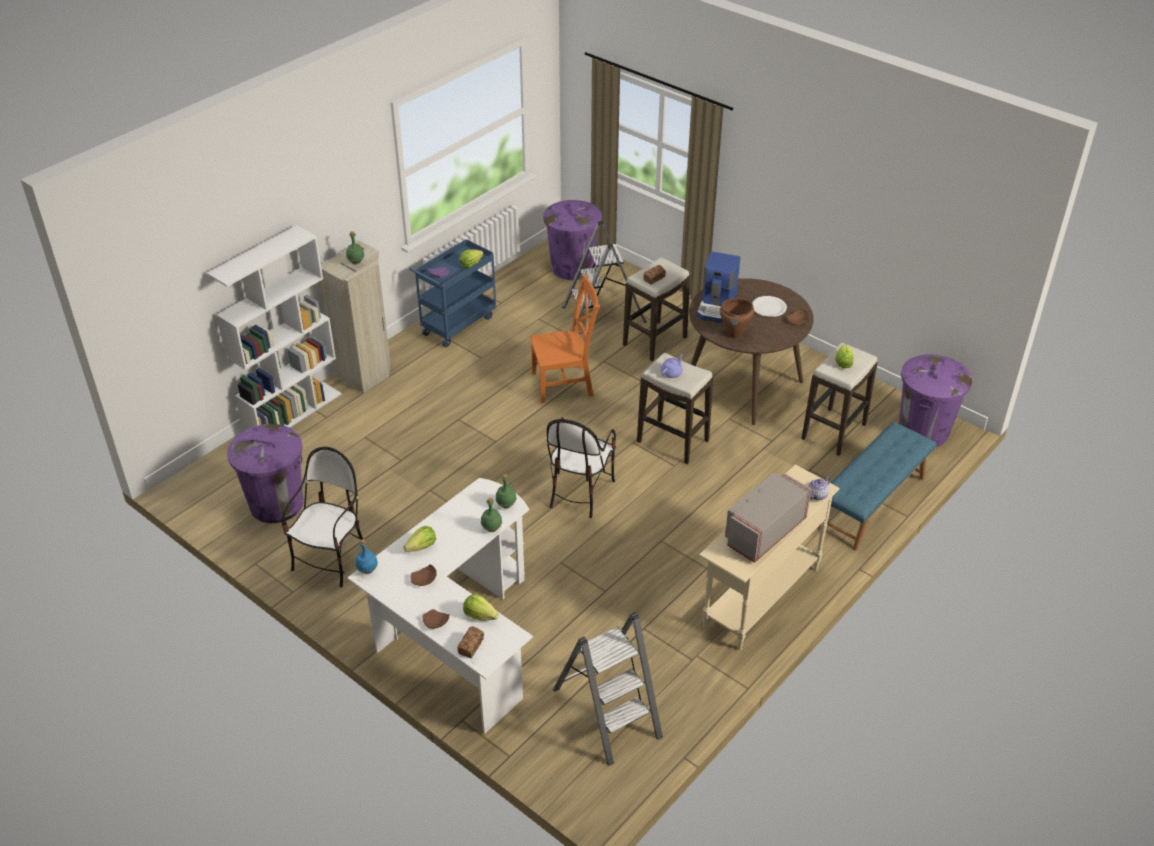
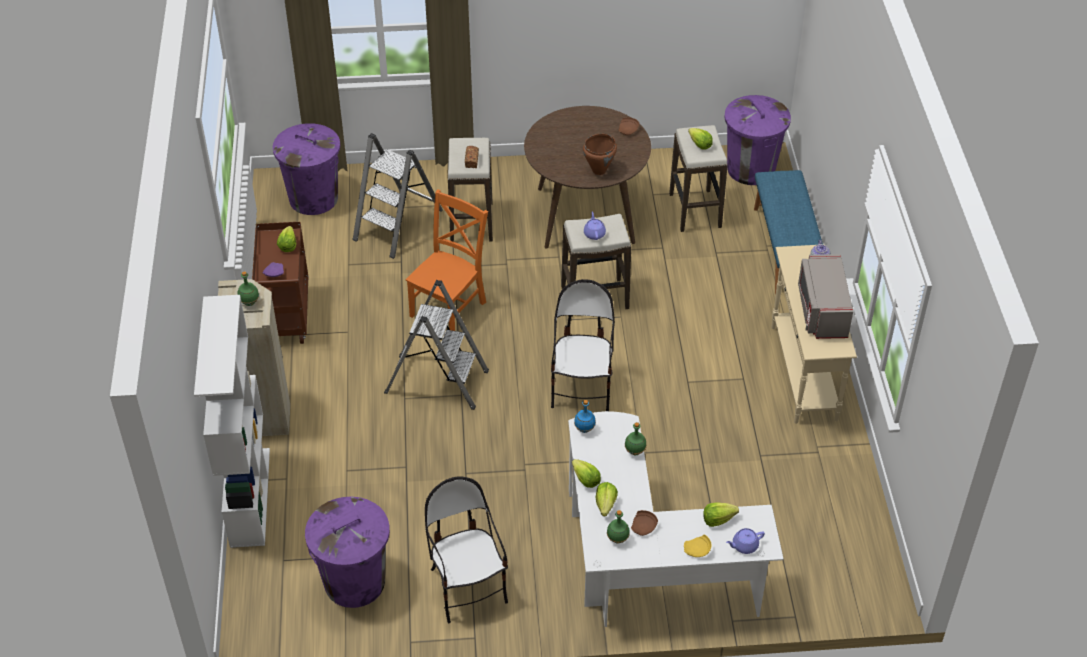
camera: 45 degrees left, 5 degrees up
blue bottle [355,539,378,574] -> blue bottle moved to [574,400,596,433]
blue cart [409,240,496,347] -> brown cart [252,222,309,344]
brown plate [422,609,450,629] -> yellow plate [684,535,712,557]
bread [457,626,484,658] -> purple teapot [726,528,765,554]
green bottle [496,474,517,509] -> green bottle moved to [607,510,630,544]
chair [547,417,616,518] -> chair turned 150 degrees counterclockwise [551,279,615,411]
grey step ladder [553,612,663,766] -> grey step ladder moved to [384,280,489,410]
coffee machine [697,252,740,323] -> none
white plate [752,296,787,317] -> none
none -> lettuce [572,459,601,488]

